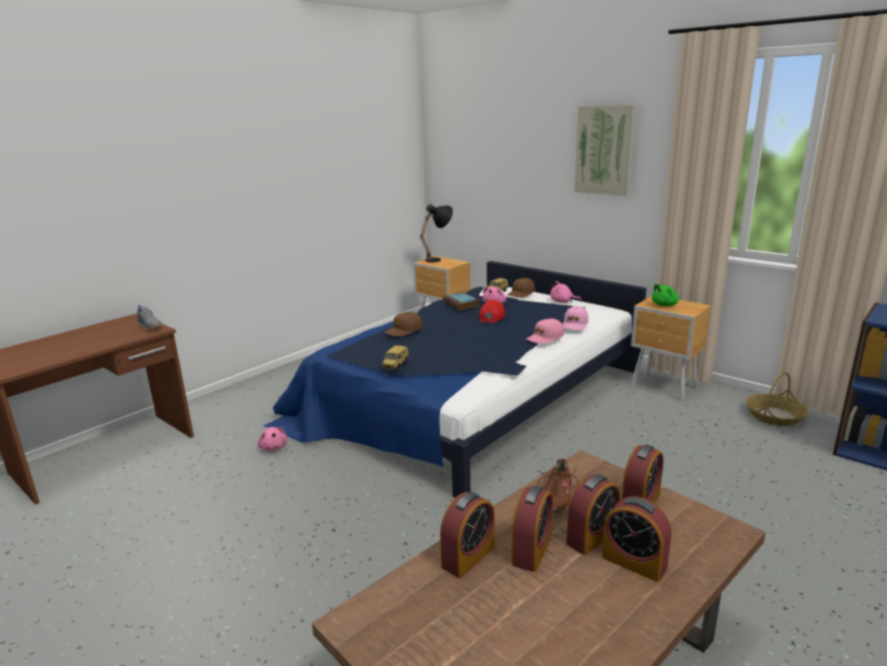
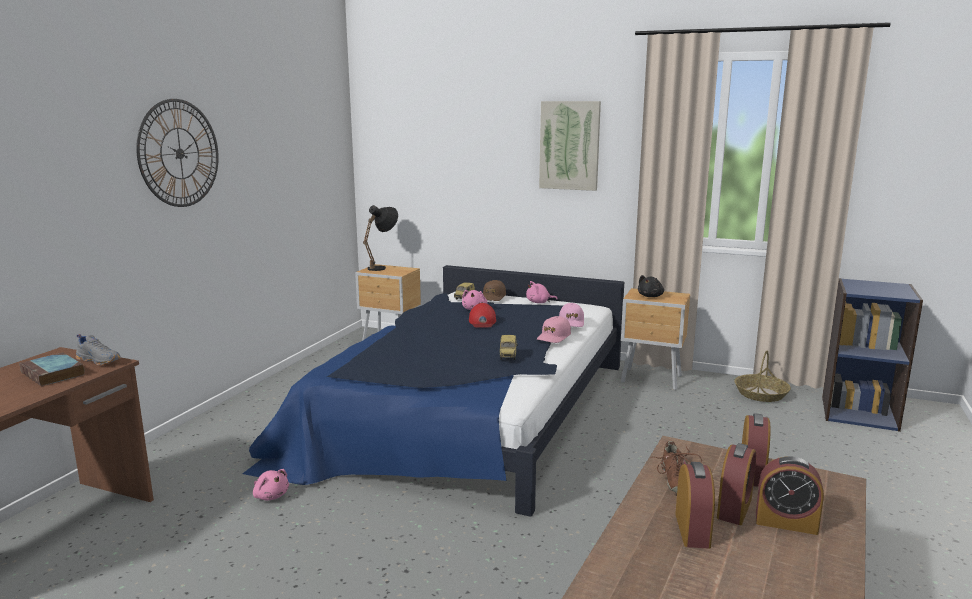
camera: 20 degrees left, 5 degrees down
toy car [382,345,409,371] -> toy car moved to [500,335,518,360]
brown cap [385,312,423,336] -> none
alarm clock [440,492,494,578] -> none
book [443,292,479,310] -> book moved to [20,352,85,386]
green plush toy [652,283,679,306] -> black plush toy [638,275,664,297]
none -> wall clock [136,99,219,207]

